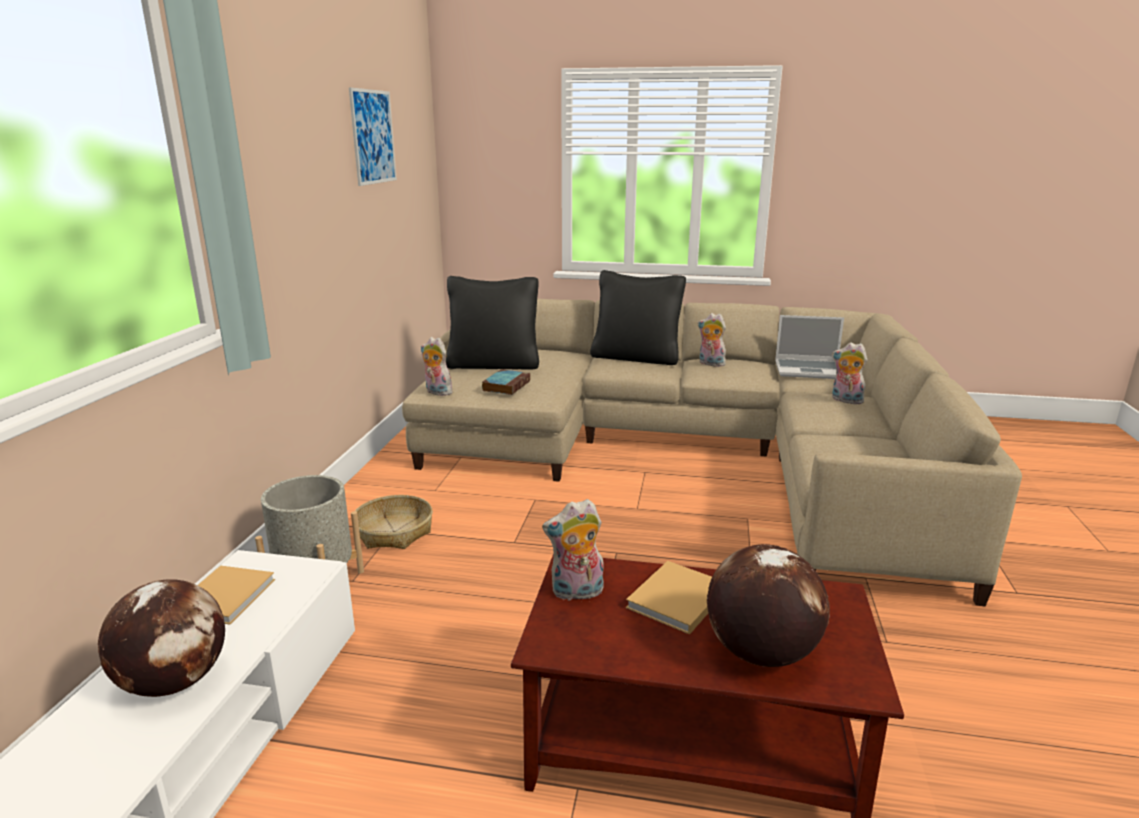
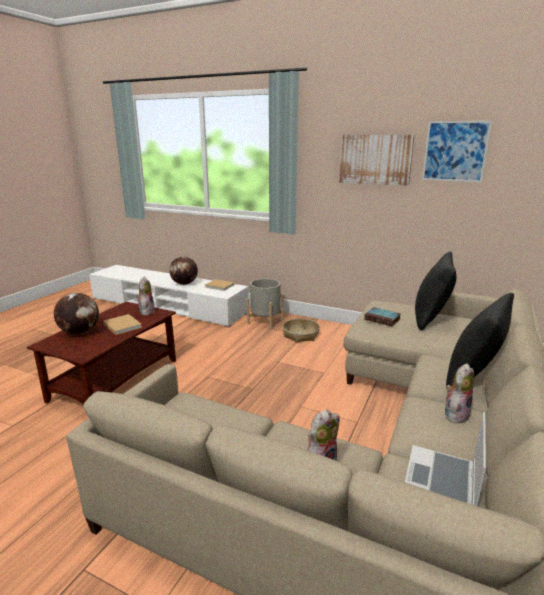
camera: 105 degrees right, 0 degrees up
plush toy [421,337,452,396] -> none
none -> picture [339,135,415,186]

